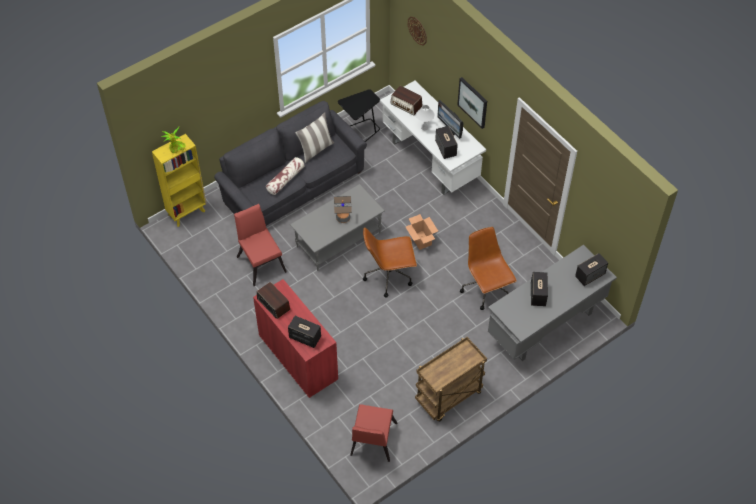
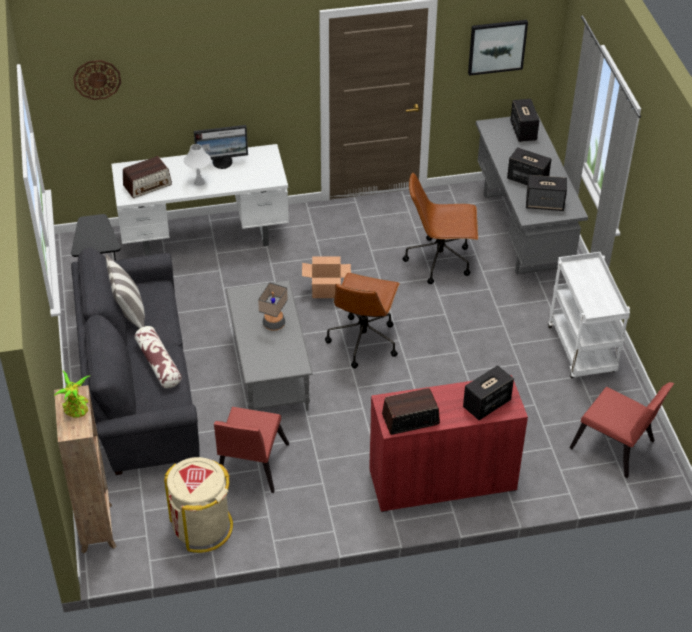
camera: 65 degrees left, 10 degrees down
yellow bookcase [152,134,207,227] -> brown bookcase [54,385,116,553]
red chair [234,204,287,286] -> red chair turned 75 degrees counterclockwise [214,407,289,493]
brown cart [415,337,487,422] -> white cart [548,252,630,378]
speaker [435,126,458,159] -> speaker moved to [526,175,567,211]
picture [457,77,487,129] -> picture moved to [468,20,528,76]
none -> beige trash can [164,457,233,553]

